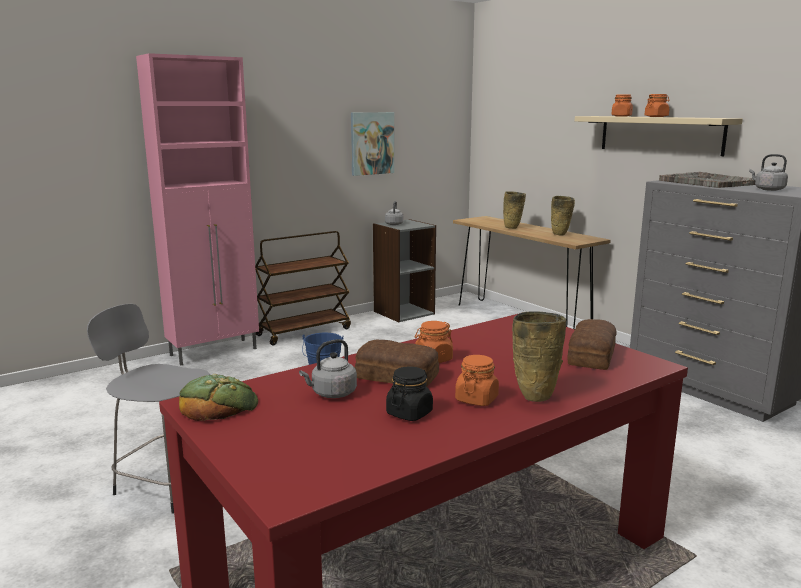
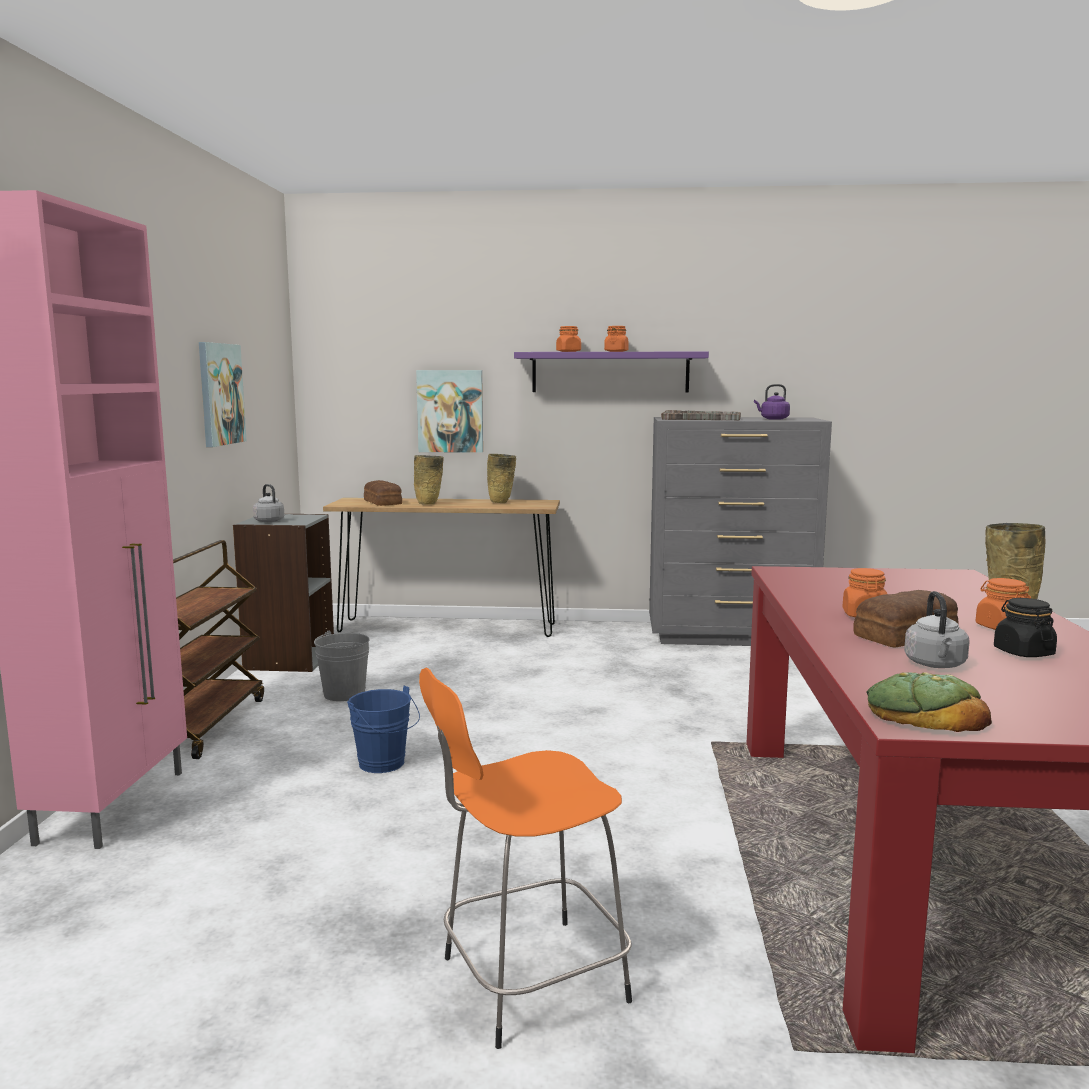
camera: 50 degrees left, 5 degrees down
grey stool [87,304,210,514] -> orange stool [419,668,632,1049]
bread [568,319,617,370] -> bread moved to [364,480,402,506]
beige shelf [575,116,743,156] -> purple shelf [514,352,709,392]
grey kettle [749,154,788,191] -> purple kettle [754,384,790,420]
none -> grey bucket [314,631,369,701]
none -> picture [416,370,483,453]

